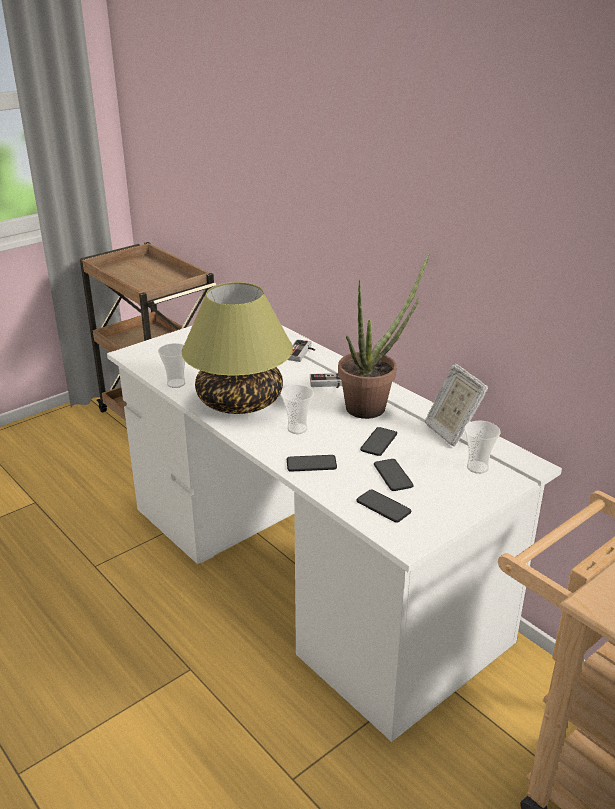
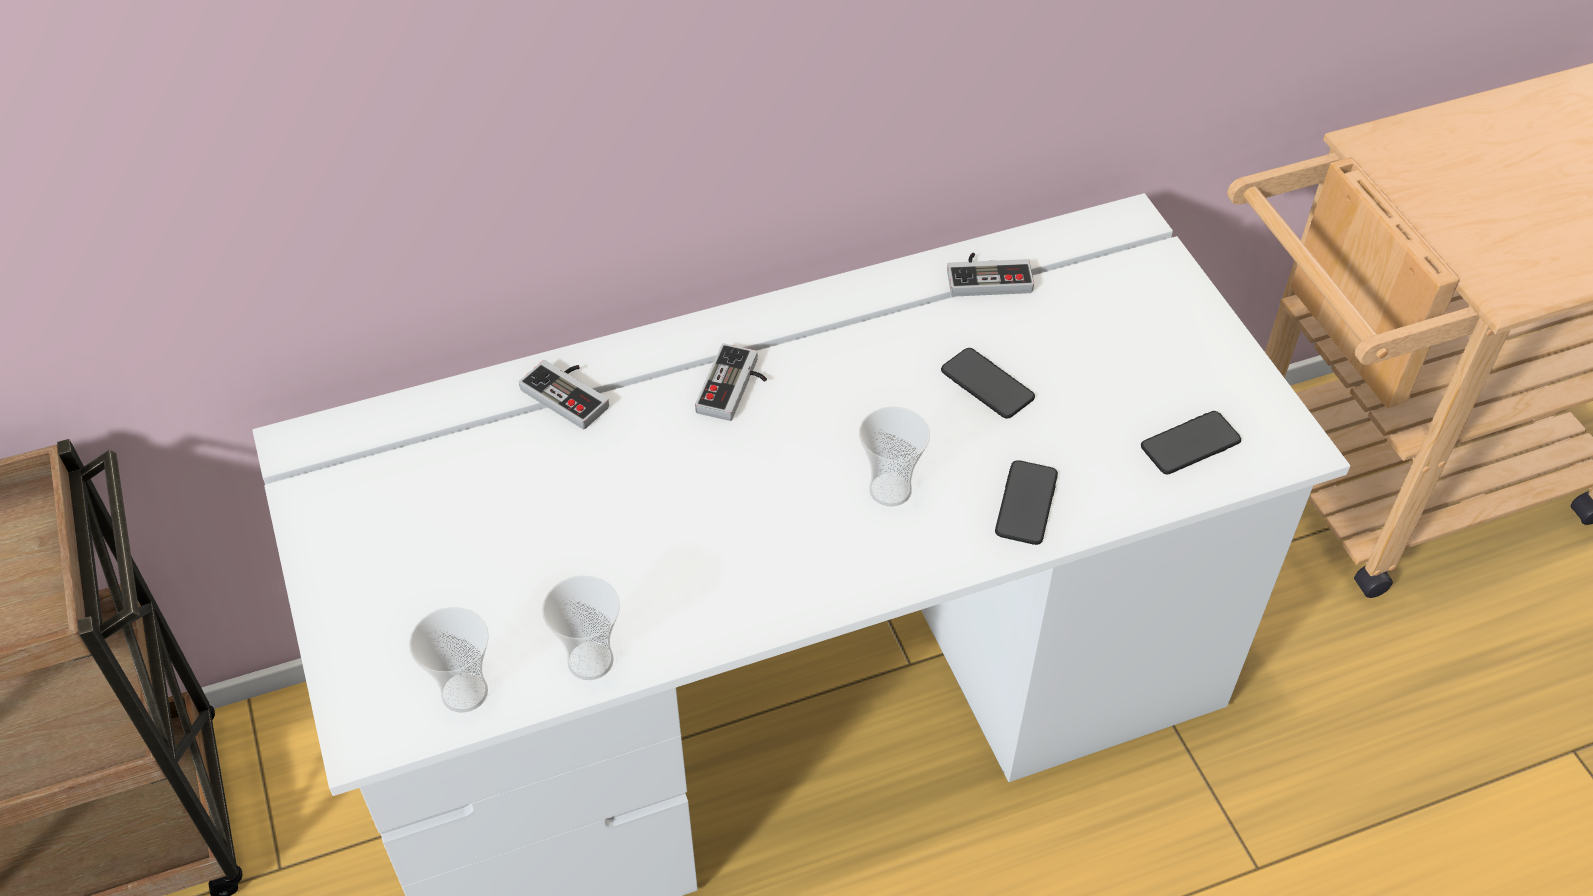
camera: 70 degrees left, 20 degrees up
table lamp [182,282,293,414] -> none
potted plant [338,254,429,419] -> none
phone [374,459,414,491] -> none
picture frame [424,364,489,447] -> game controller [947,253,1034,297]
cup [464,421,501,474] -> cup moved to [409,607,489,713]

